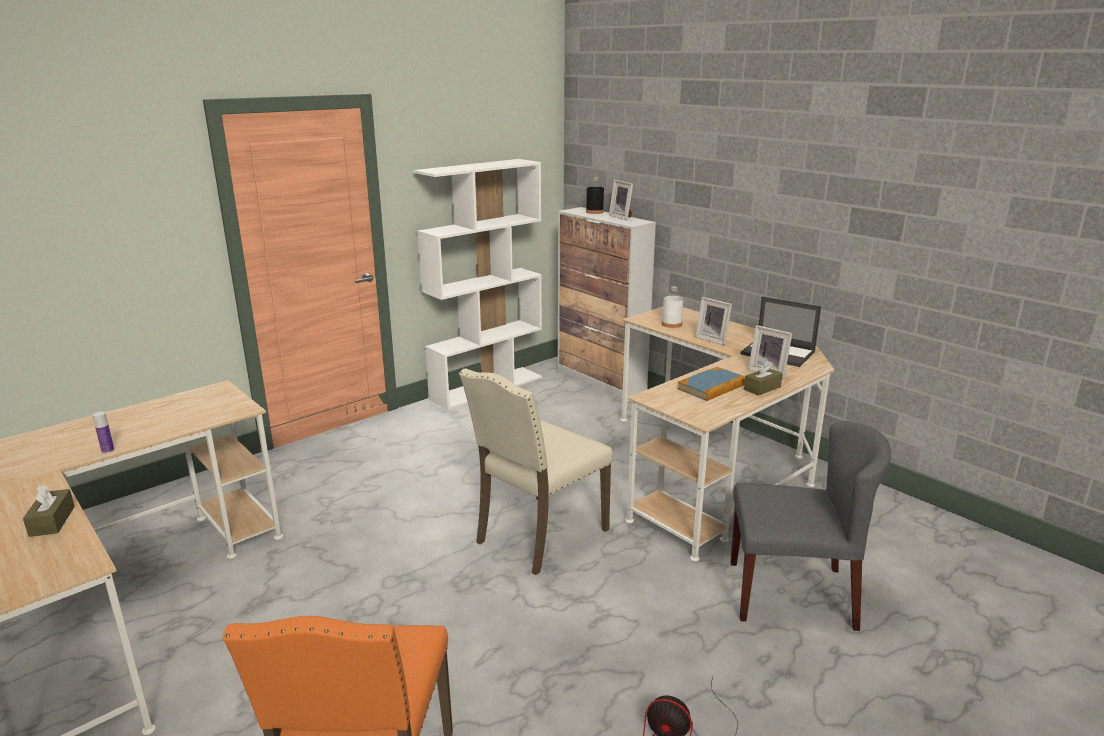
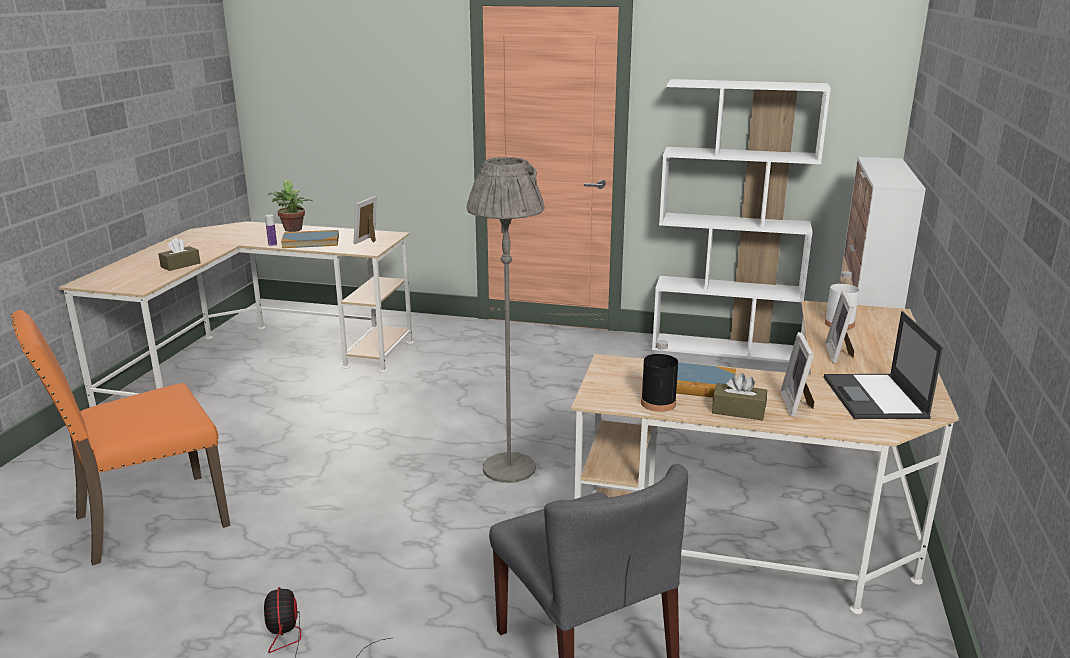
camera: 55 degrees right, 0 degrees up
beige chair [459,368,613,575] -> grey floor lamp [467,157,545,483]
black bottle [586,177,604,214] -> black bottle moved to [641,340,678,412]
picture frame [609,180,633,220] -> picture frame moved to [353,196,377,244]
none -> potted plant [268,179,313,232]
none -> book [281,230,339,248]

